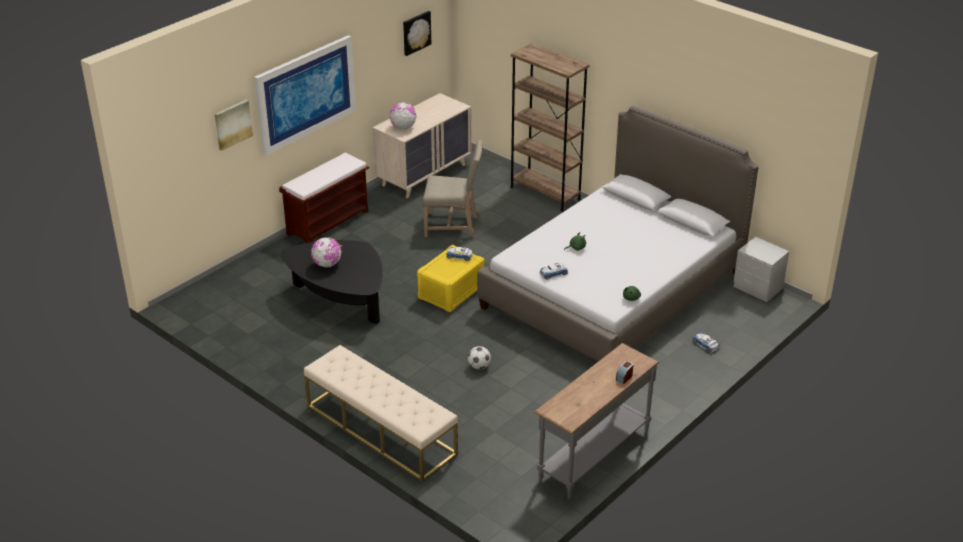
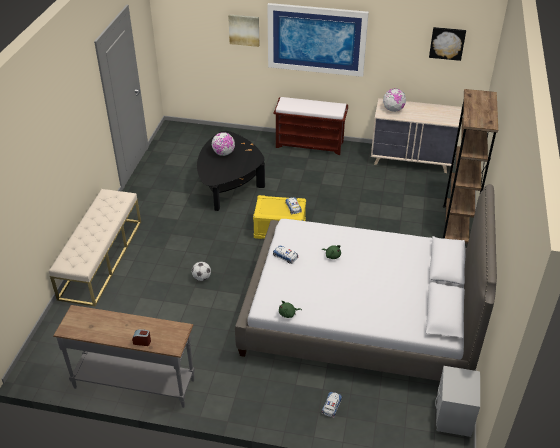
camera: 60 degrees right, 5 degrees up
beige chair [423,140,483,237] -> none

